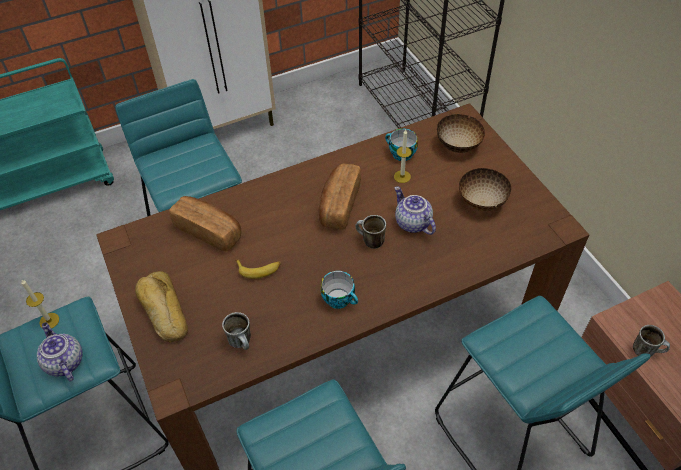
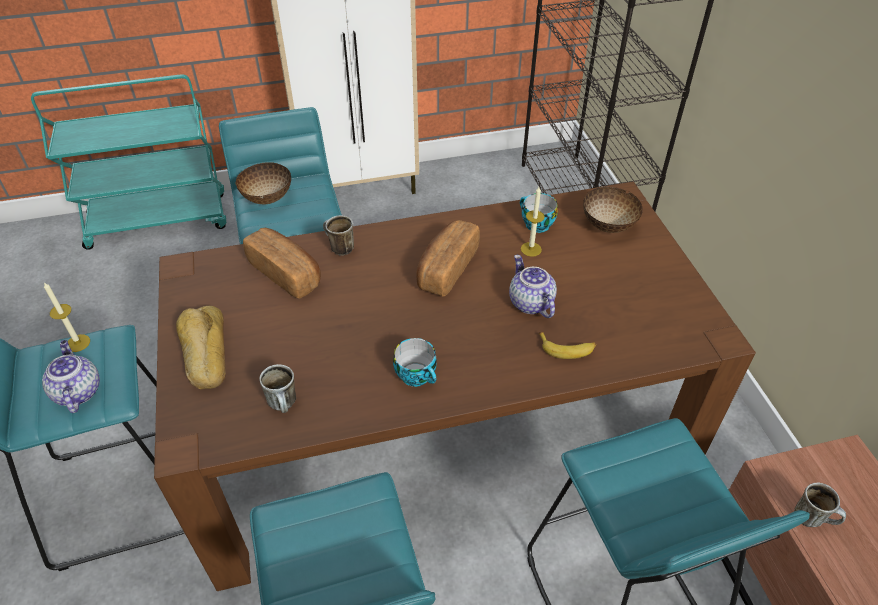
camera: 10 degrees right, 5 degrees down
banana [235,259,281,279] -> banana moved to [539,332,596,359]
mug [355,215,386,249] -> mug moved to [323,215,354,256]
bowl [459,168,511,211] -> bowl moved to [235,162,291,204]

